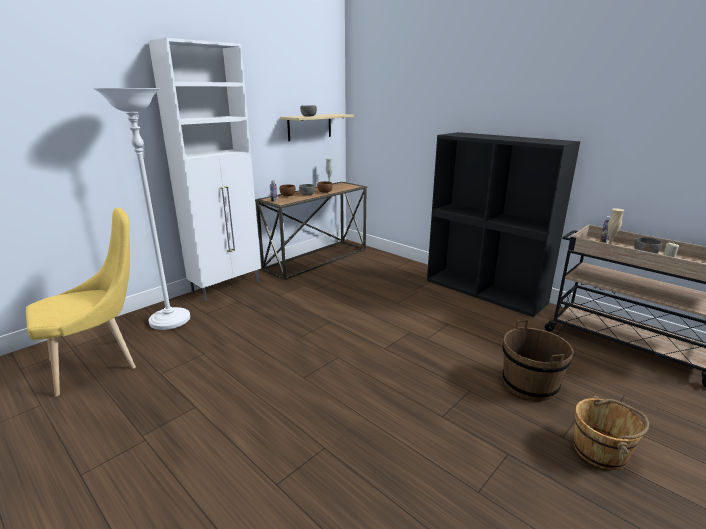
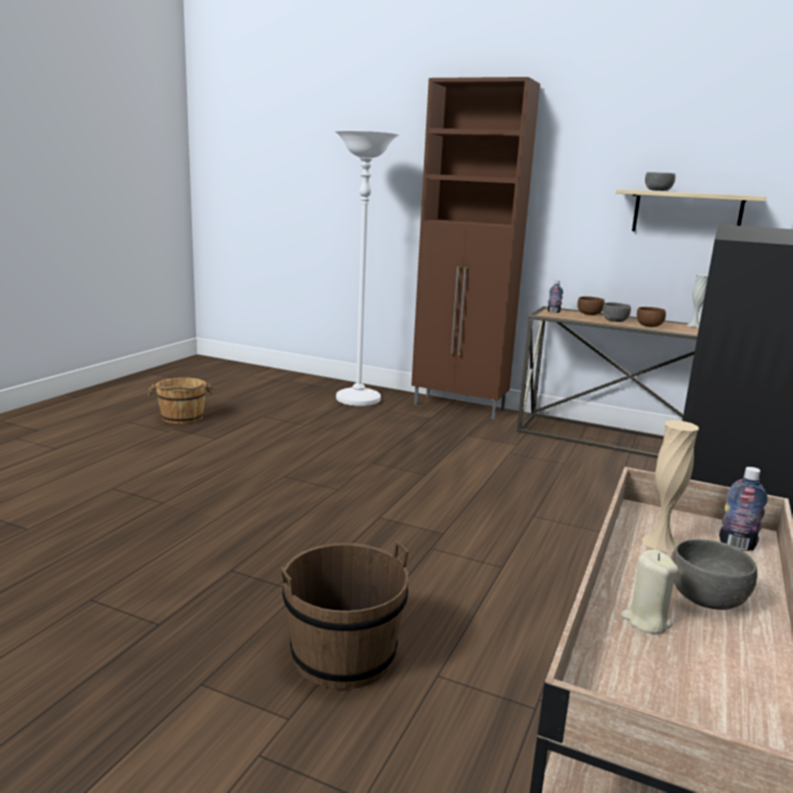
camera: 70 degrees right, 5 degrees down
yellow chair [26,208,136,397] -> none
white cabinet [148,38,261,301] -> brown cabinet [411,77,540,419]
brown bucket [574,396,649,470] -> brown bucket moved to [148,378,214,424]

